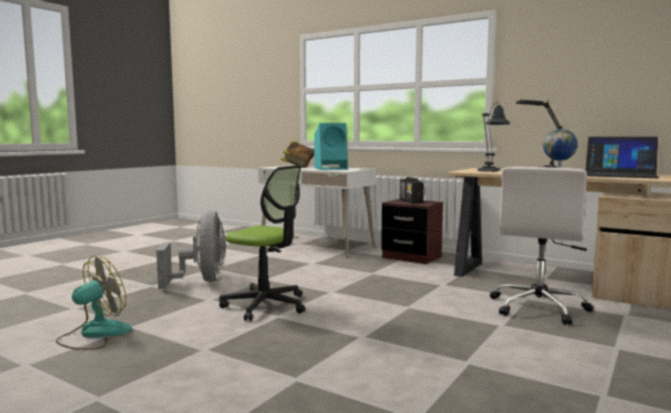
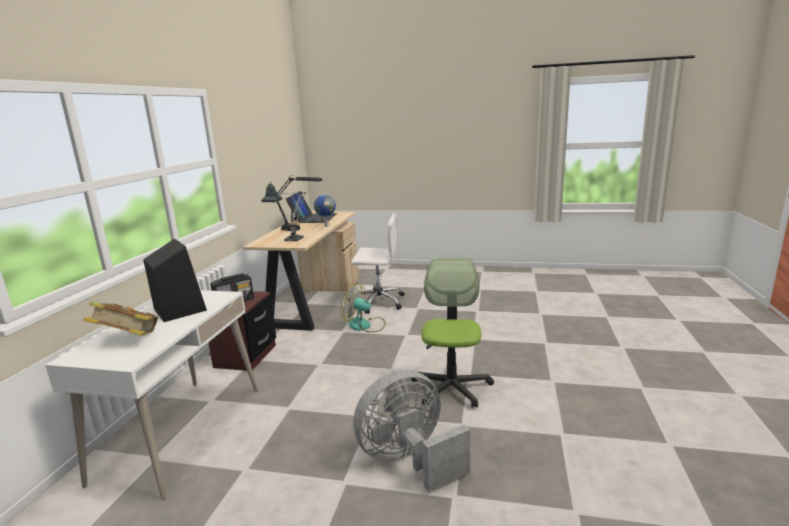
camera: 110 degrees left, 10 degrees up
fan [56,256,132,350] -> fan moved to [341,283,386,332]
turquoise speaker [314,123,348,170] -> black speaker [143,239,207,322]

